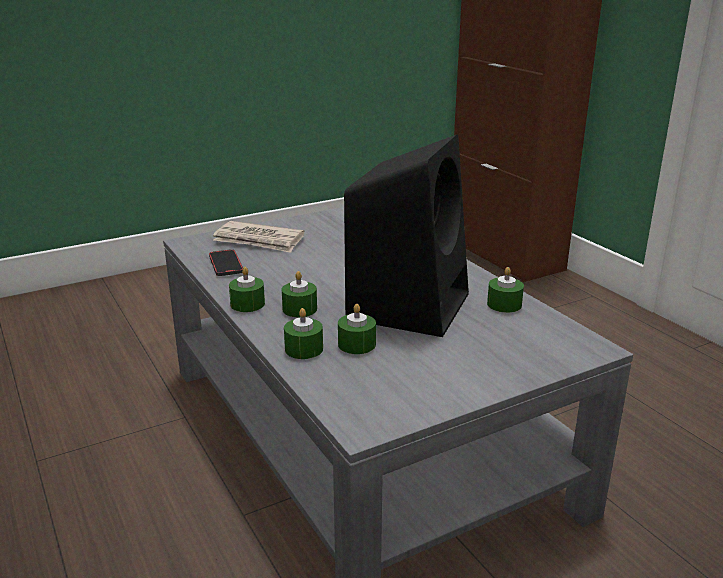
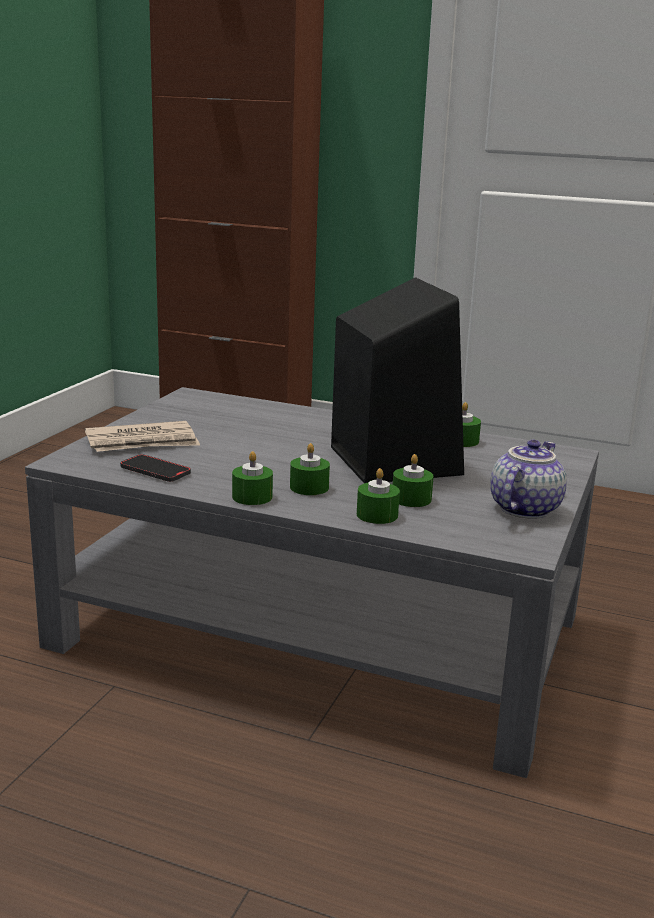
camera: 40 degrees left, 5 degrees down
none -> teapot [490,440,567,519]

